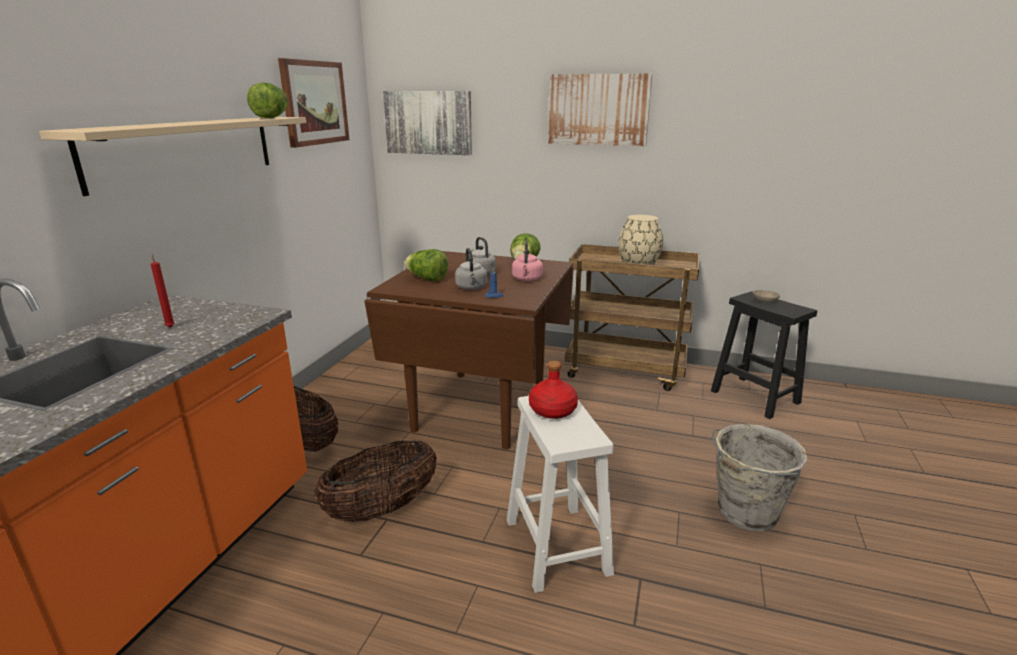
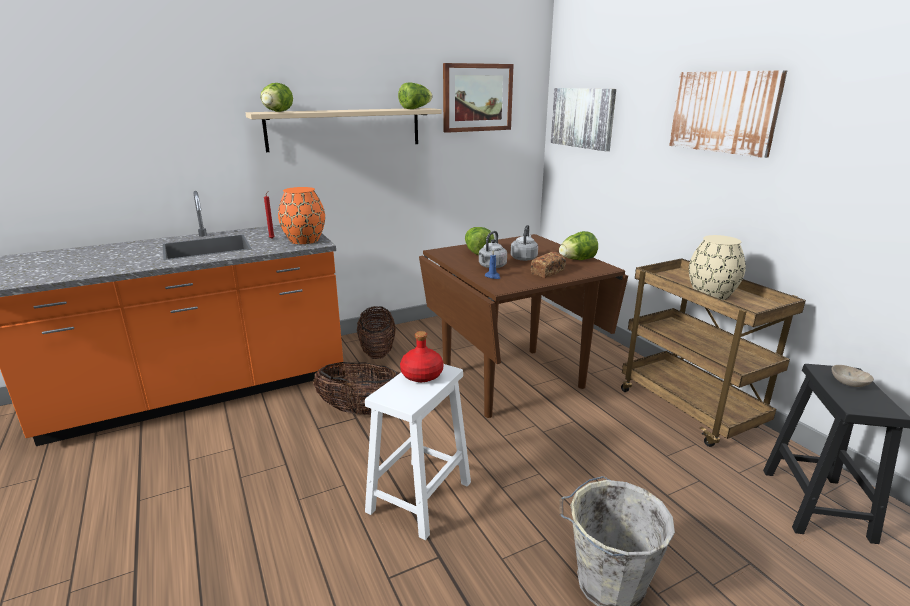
camera: 45 degrees right, 0 degrees up
pink kettle [512,241,543,281] -> bread [531,252,566,278]
none -> lettuce [261,83,293,112]
none -> orange vase [278,187,325,244]

